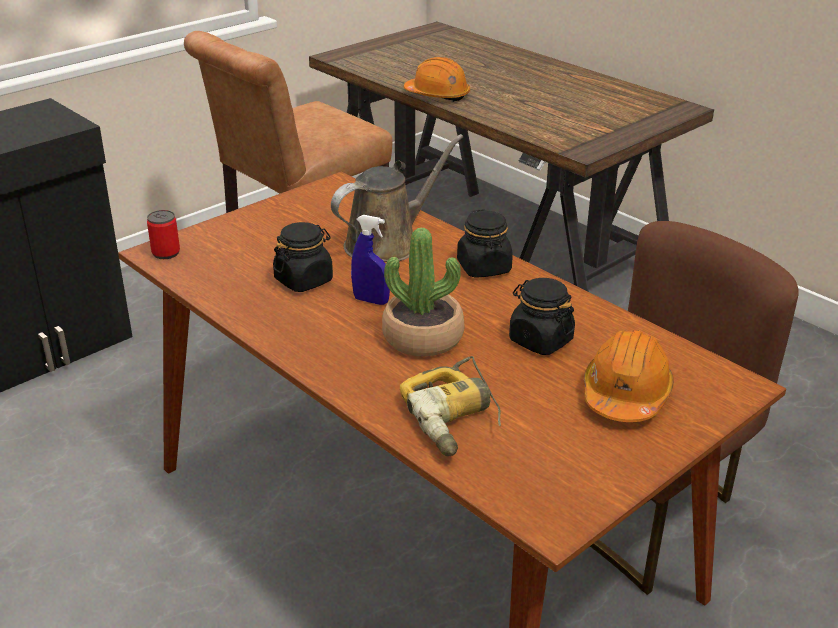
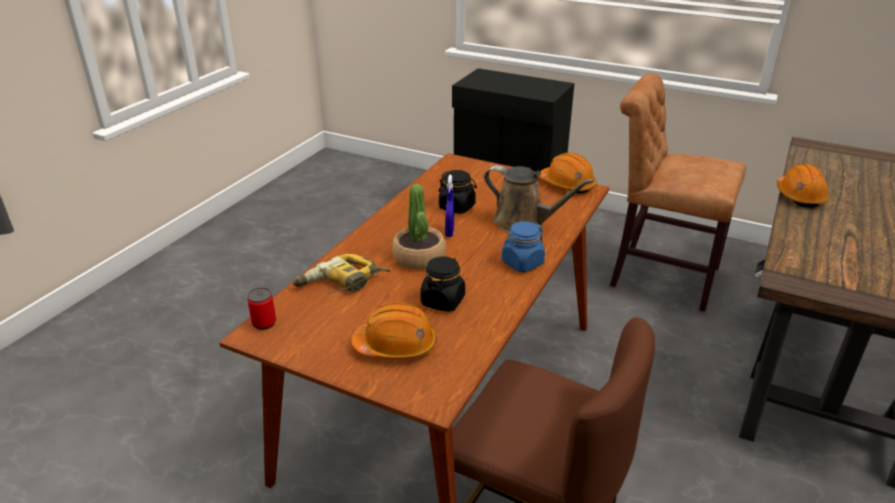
camera: 70 degrees right, 0 degrees up
can [147,210,180,259] -> can moved to [247,288,276,330]
black jar [457,209,513,278] -> blue jar [502,221,545,272]
none -> orange hard hat [540,153,597,194]

